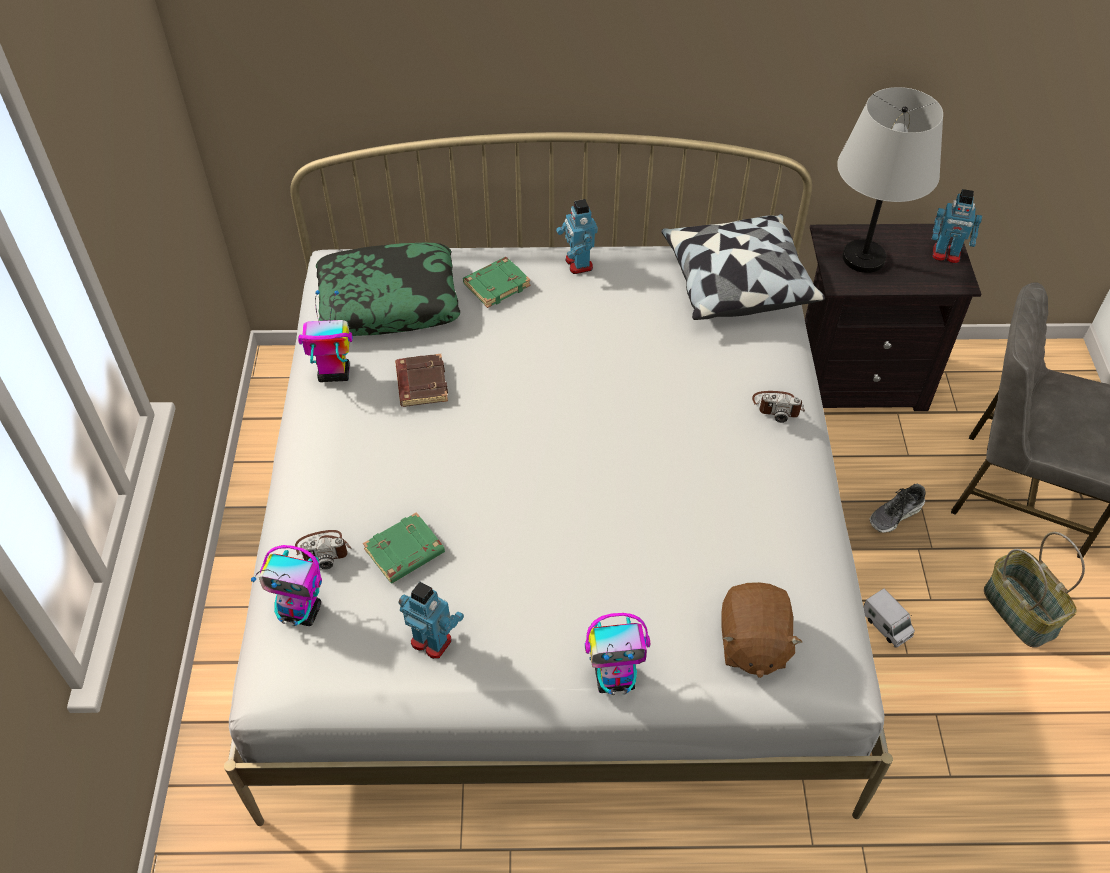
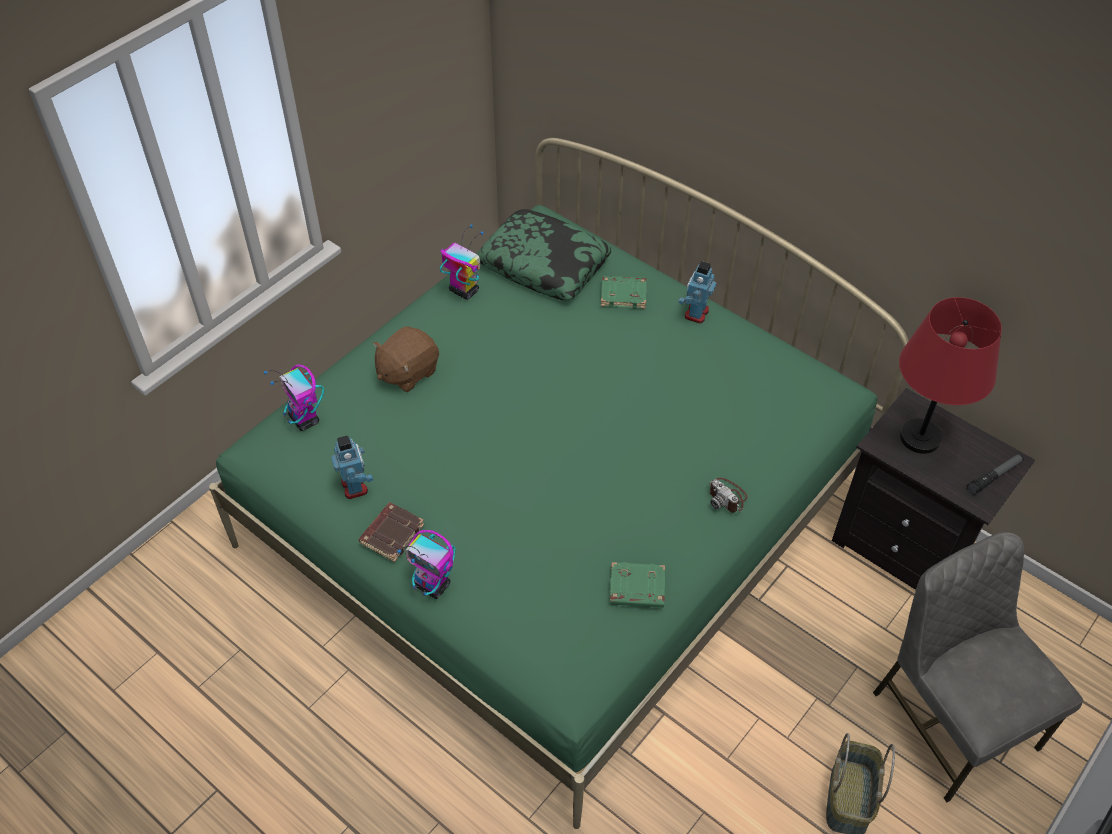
camera: 40 degrees right, 0 degrees up
white bed [224,132,893,826] -> green bed [209,138,909,829]
camera [295,530,352,569] -> none
green book [363,512,445,584] -> green book moved to [610,562,665,608]
brown book [395,354,448,407] -> brown book moved to [359,502,425,562]
pillow [661,214,825,320] -> none
brown plush toy [721,582,802,678] -> brown plush toy moved to [373,326,439,392]
grey table lamp [837,87,943,273] -> red table lamp [899,297,1002,454]
toy truck [863,588,915,648] -> none
shoe [870,484,926,533] -> none
toy robot [932,189,982,264] -> flashlight [967,454,1024,495]

